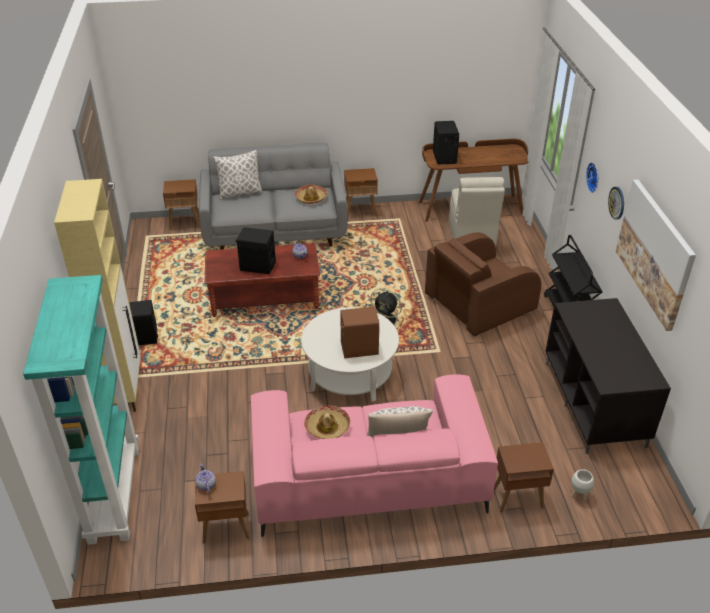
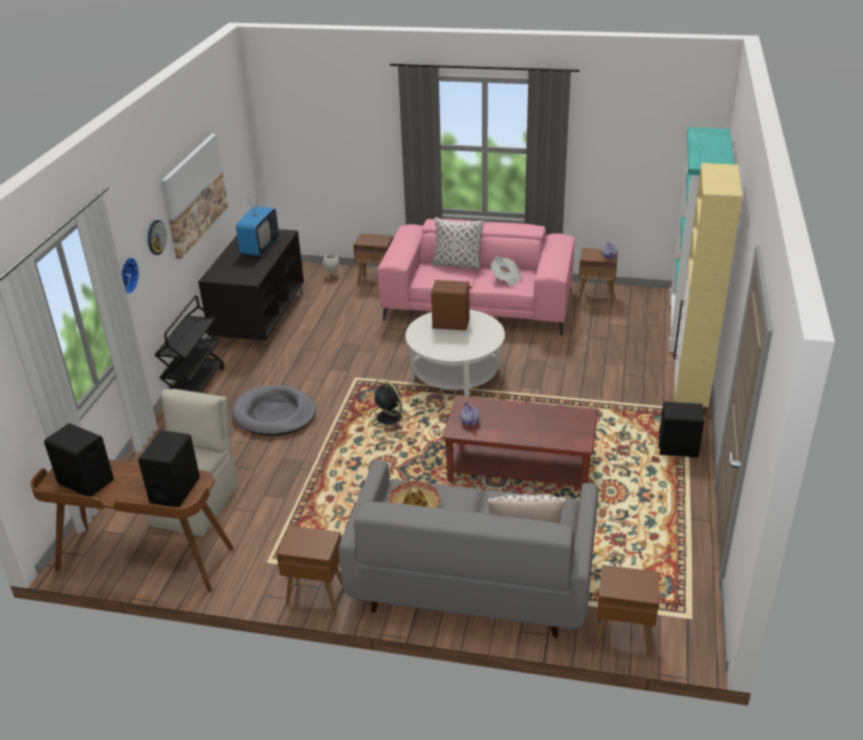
camera: 160 degrees left, 5 degrees down
black speaker [235,227,276,274] -> black speaker moved to [44,423,114,497]
hat [304,405,350,439] -> newspaper [490,257,522,286]
brown armchair [425,232,541,337] -> grey dog bed [232,385,316,436]
none -> television [236,192,279,257]

